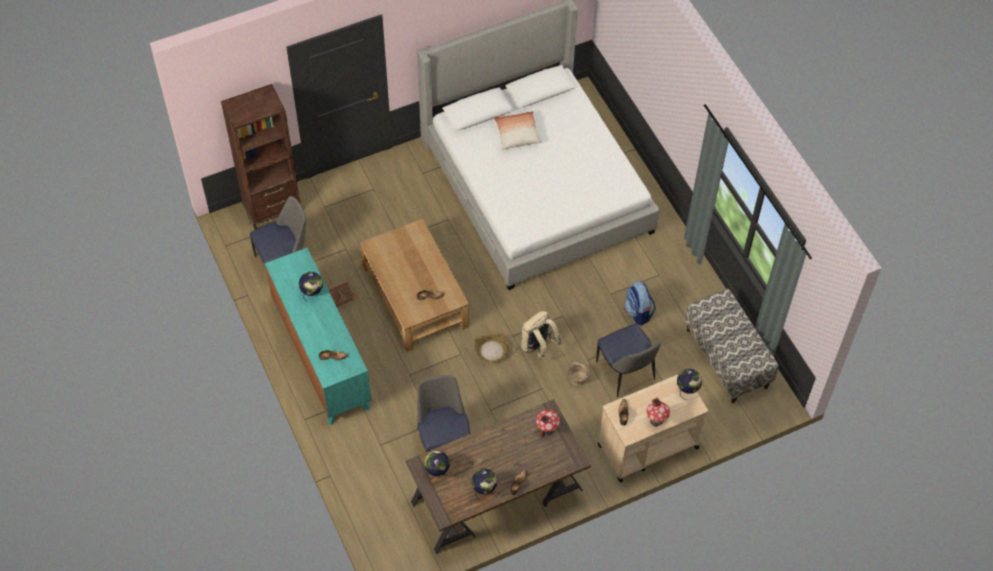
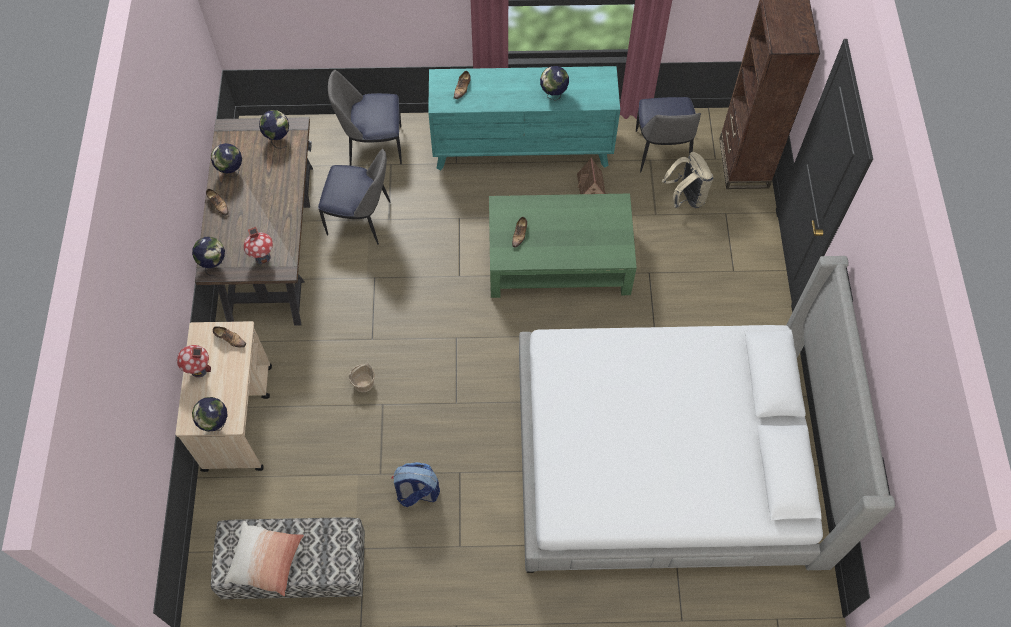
camera: 115 degrees right, 5 degrees up
brown coffee table [360,219,469,352] -> green coffee table [489,194,637,298]
basket [475,333,509,363] -> none
pillow [494,111,542,150] -> pillow moved to [224,521,304,596]
beige backpack [521,311,562,360] -> beige backpack moved to [662,152,713,209]
chair [596,324,661,397] -> chair moved to [328,70,402,166]
none -> globe [192,237,225,276]

